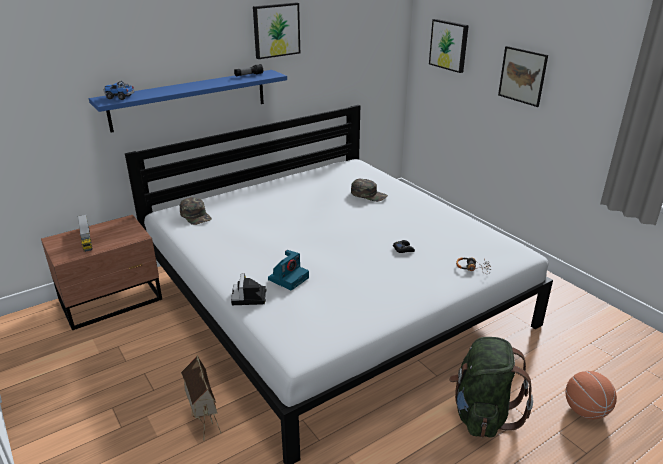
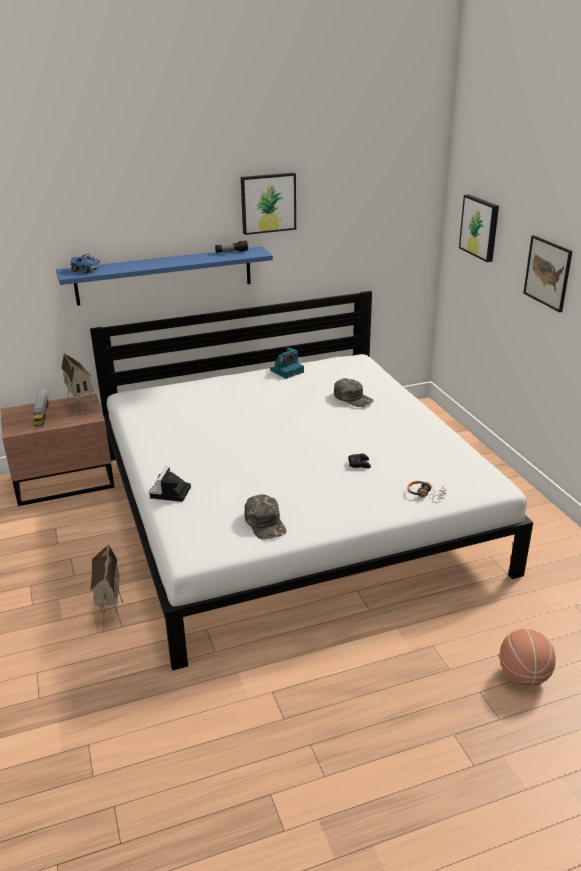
camera: 15 degrees right, 0 degrees up
green cap [179,197,212,225] -> green cap moved to [244,494,286,540]
camera [268,250,309,290] -> camera moved to [270,348,304,379]
green backpack [449,337,533,438] -> none
none -> toy house [61,353,94,416]

